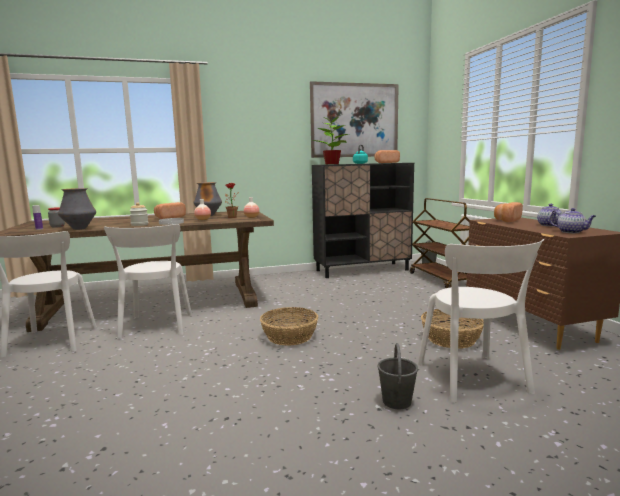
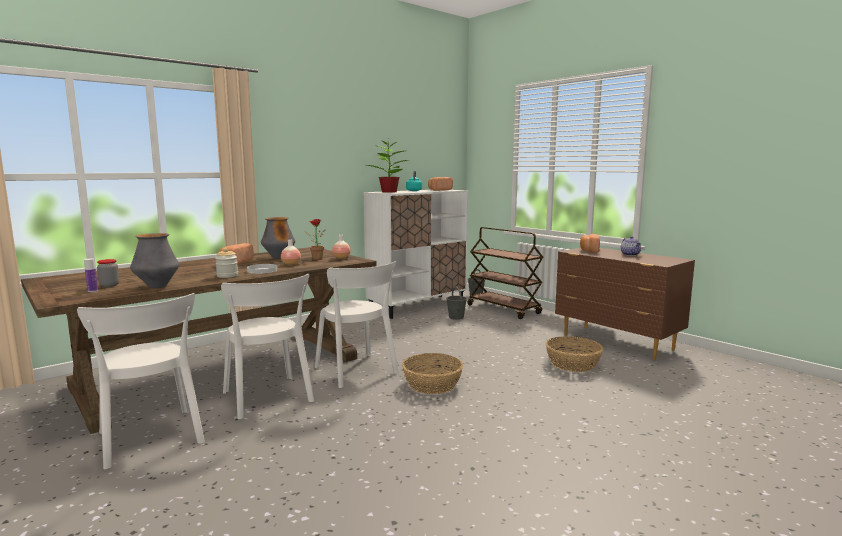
camera: 25 degrees left, 0 degrees up
picture [310,81,399,158] -> none
black cabinet [312,163,414,278] -> white cabinet [364,190,468,319]
grey bucket [378,343,418,409] -> grey bucket moved to [446,286,467,320]
white chair [418,239,544,403] -> white chair moved to [315,261,399,388]
teapot [549,208,596,233] -> none

